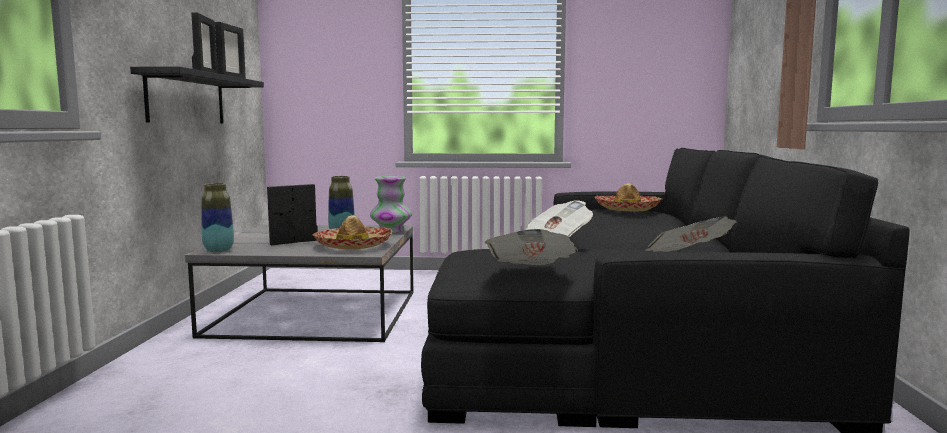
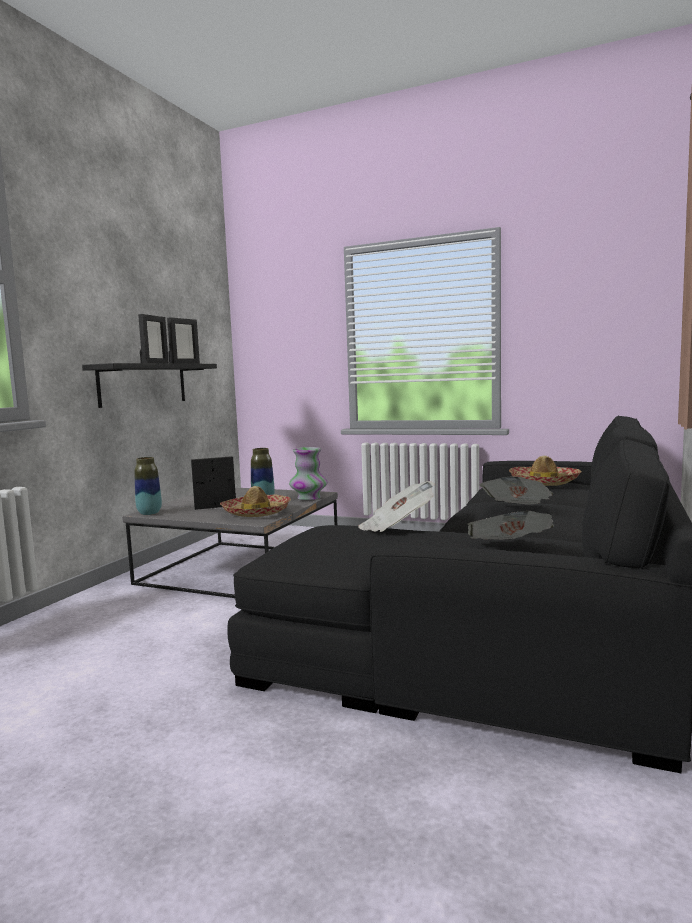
camera: 20 degrees right, 0 degrees up
newspaper [485,229,578,265] -> newspaper moved to [479,476,553,504]

